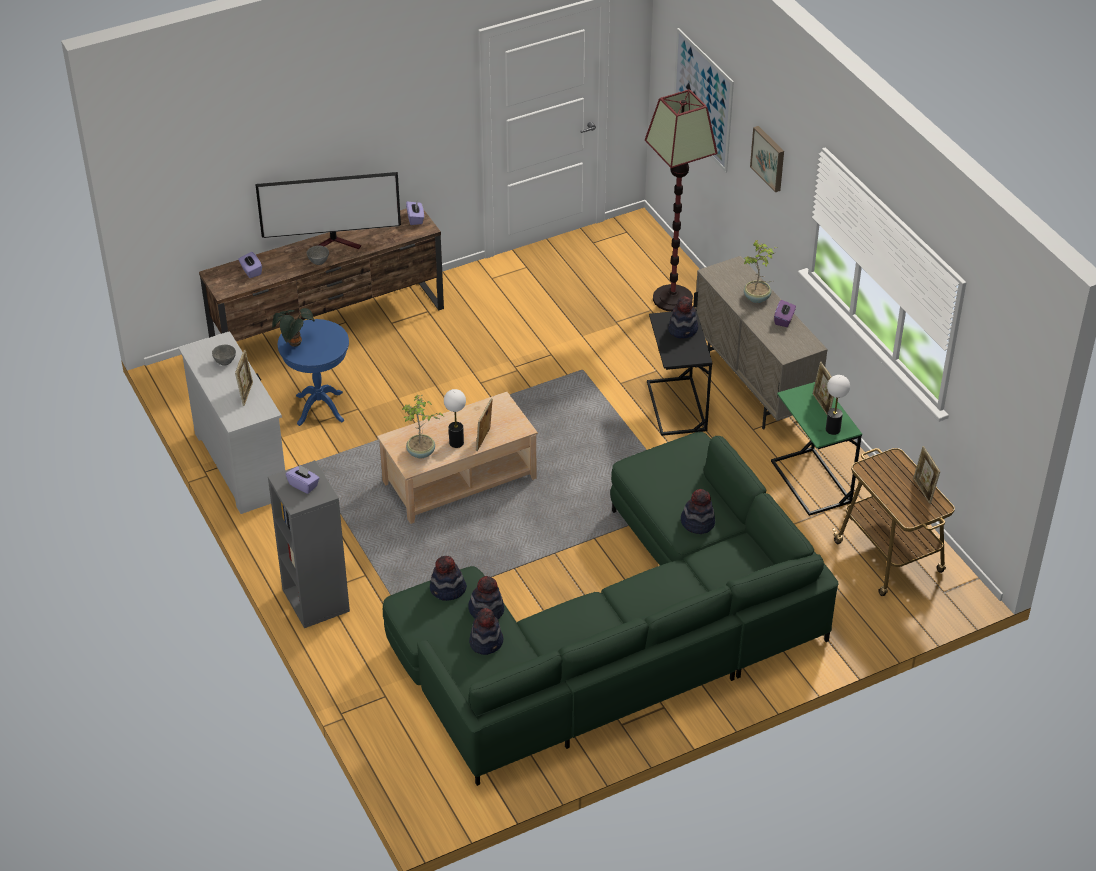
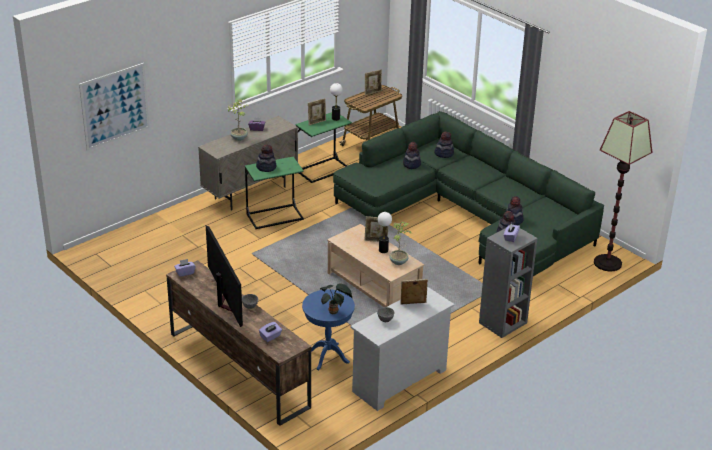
camera: 105 degrees left, 10 degrees down
hat [469,608,503,655] -> hat moved to [434,132,454,158]
floor lamp [645,89,718,312] -> floor lamp moved to [594,111,652,272]
black side table [647,309,712,436] -> green side table [245,157,304,229]
picture [750,126,784,192] -> none

